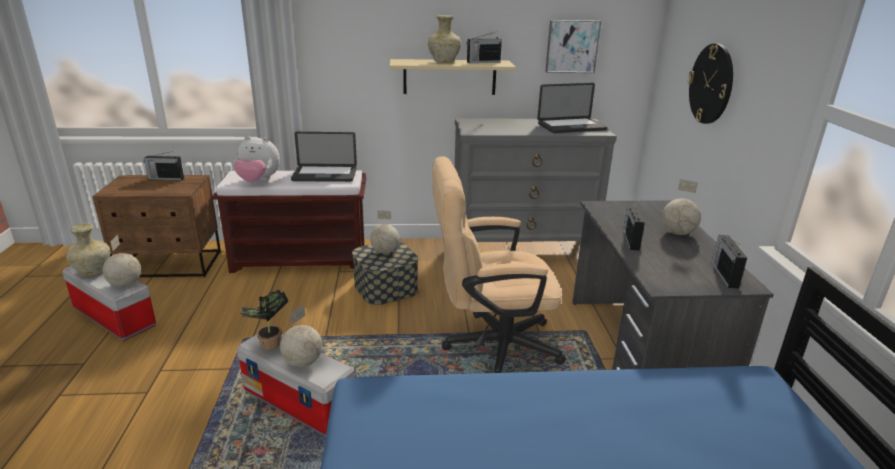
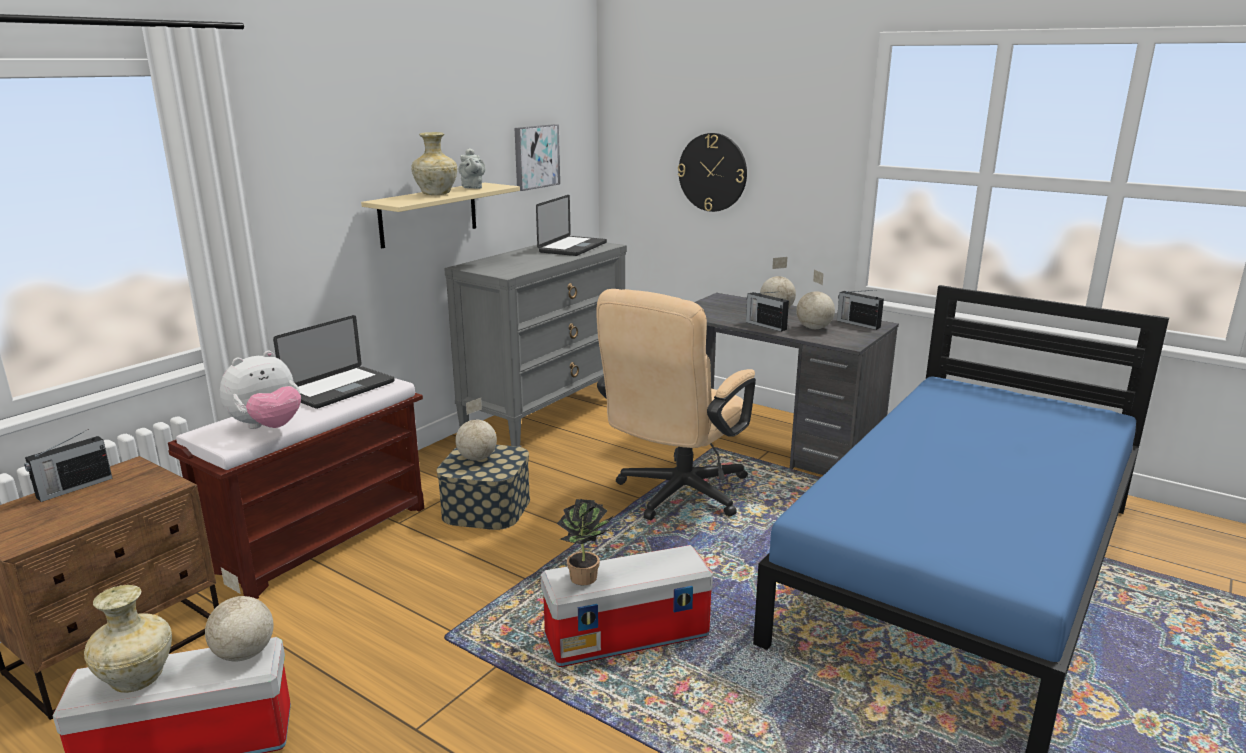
camera: 50 degrees left, 5 degrees down
globe [280,305,322,367] -> globe moved to [796,270,835,329]
radio [467,33,502,63] -> grey teapot [459,148,485,189]

